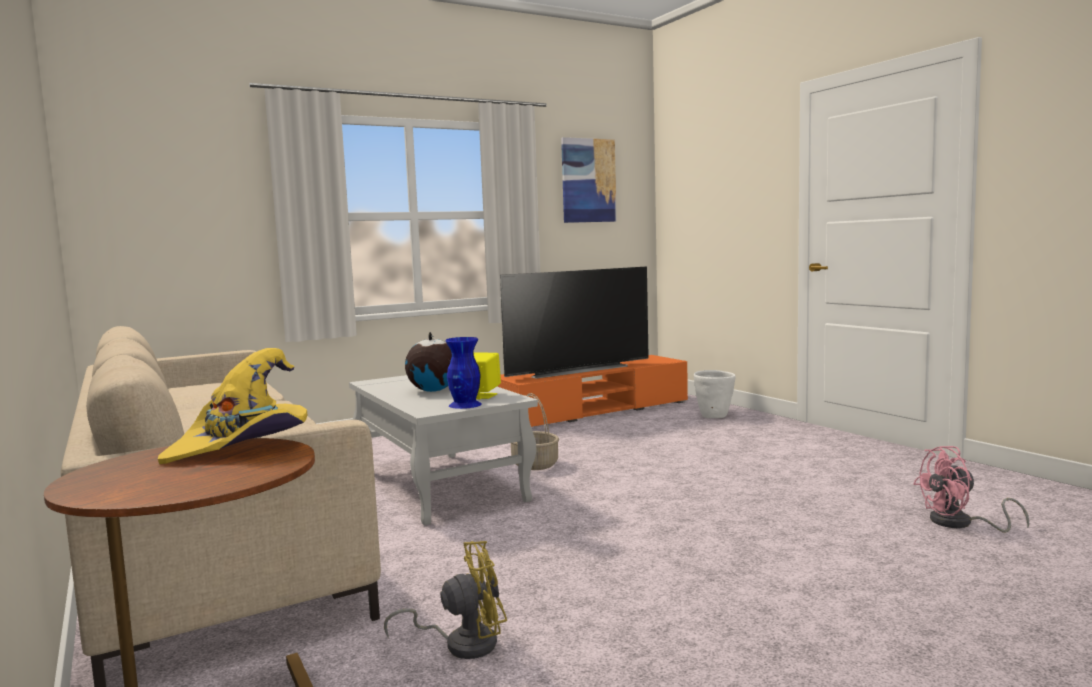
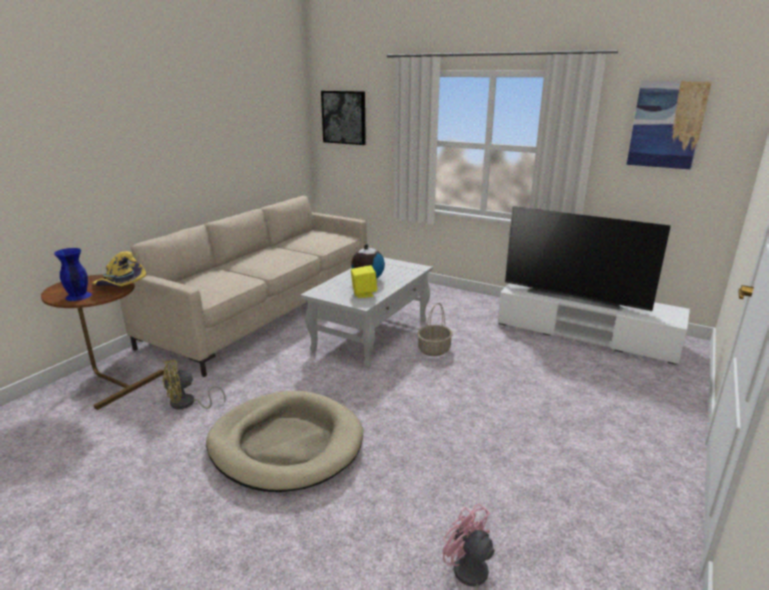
camera: 60 degrees right, 15 degrees up
yellow fan [384,541,507,659] -> yellow fan turned 105 degrees clockwise [163,360,226,409]
blue vase [446,337,482,409] -> blue vase moved to [54,248,92,301]
orange tv stand [497,355,688,427] -> white tv stand [498,283,690,365]
white planter [694,370,736,418] -> none
none -> beige dog bed [206,391,363,492]
none -> picture [321,91,366,145]

